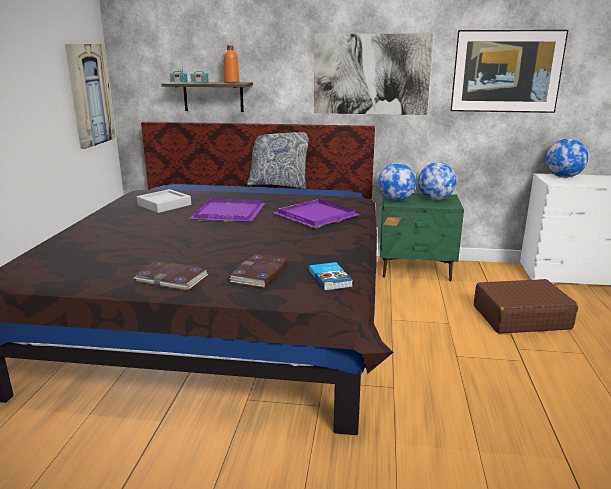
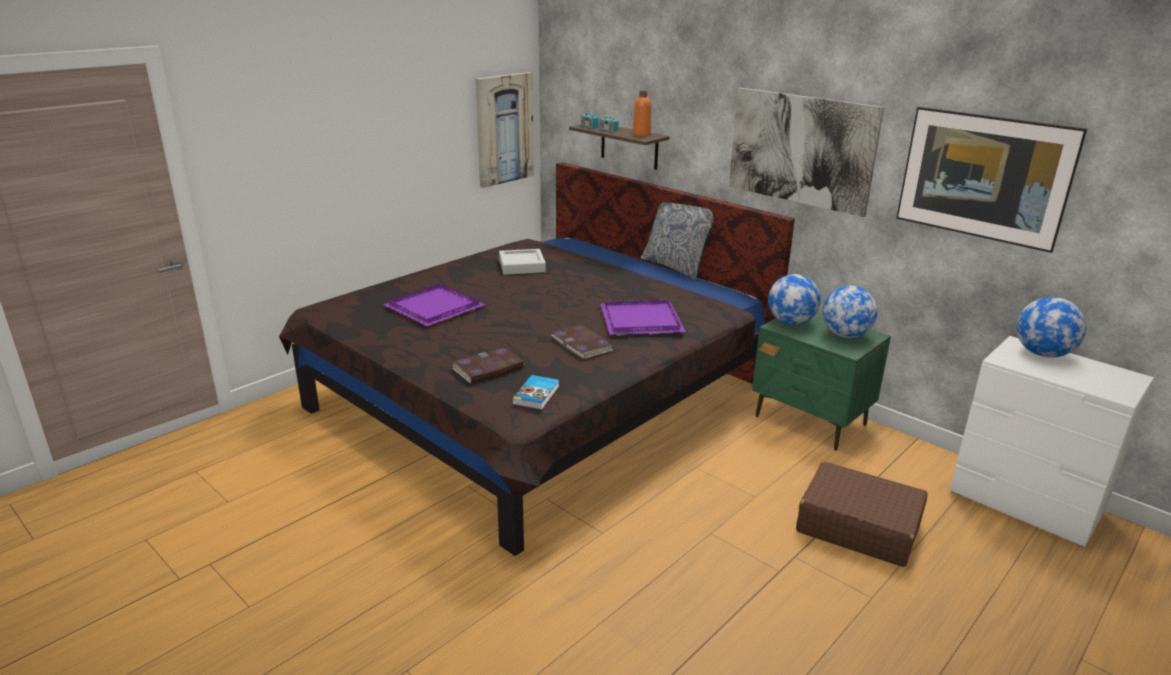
camera: 35 degrees right, 5 degrees up
book [134,261,208,291] -> book moved to [552,324,613,360]
purple tray [189,198,265,222] -> purple tray moved to [384,284,485,326]

